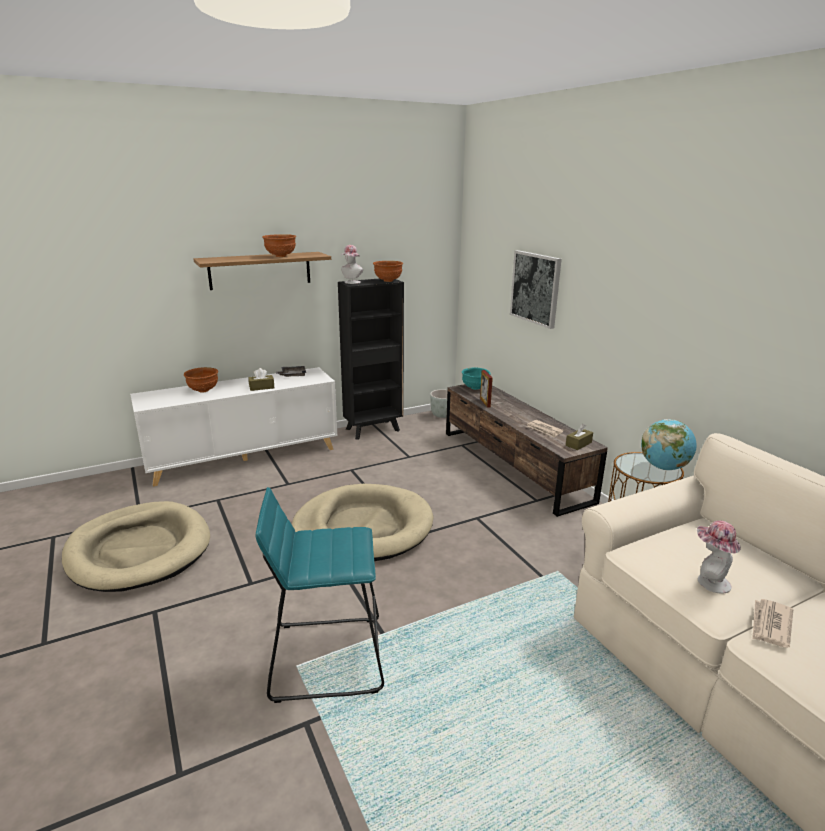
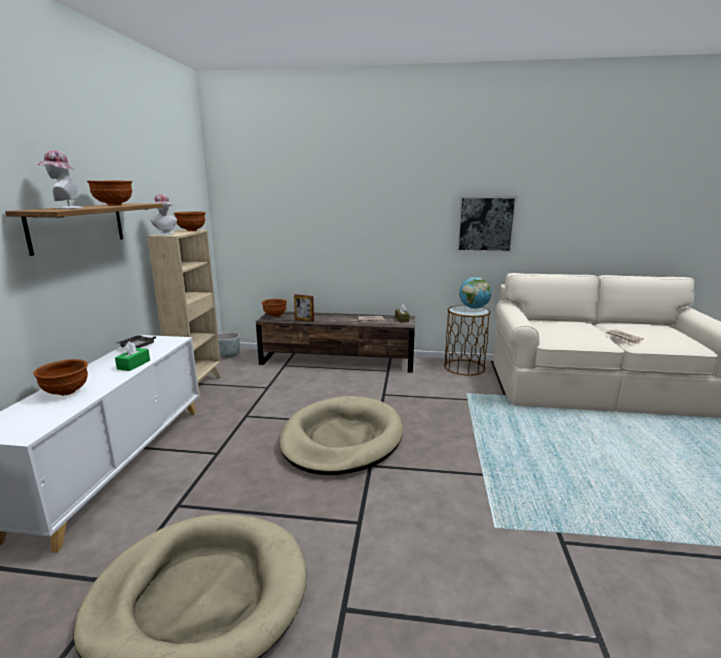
camera: 55 degrees left, 5 degrees down
brown tissue box [248,368,274,391] -> green tissue box [115,341,150,371]
turquoise stool [255,487,384,703] -> none
black bookcase [338,278,404,440] -> beige bookcase [147,230,221,398]
turquoise bowl [462,368,491,390] -> brown bowl [262,299,287,317]
picture [510,250,562,329] -> picture moved to [456,196,517,253]
hat [697,520,741,594] -> hat moved to [35,150,83,209]

